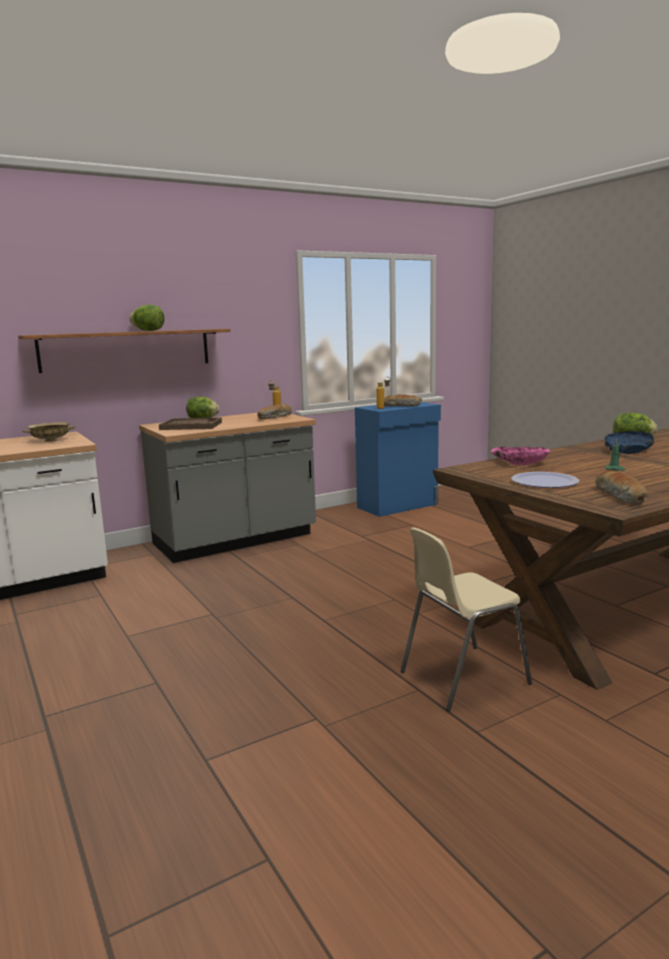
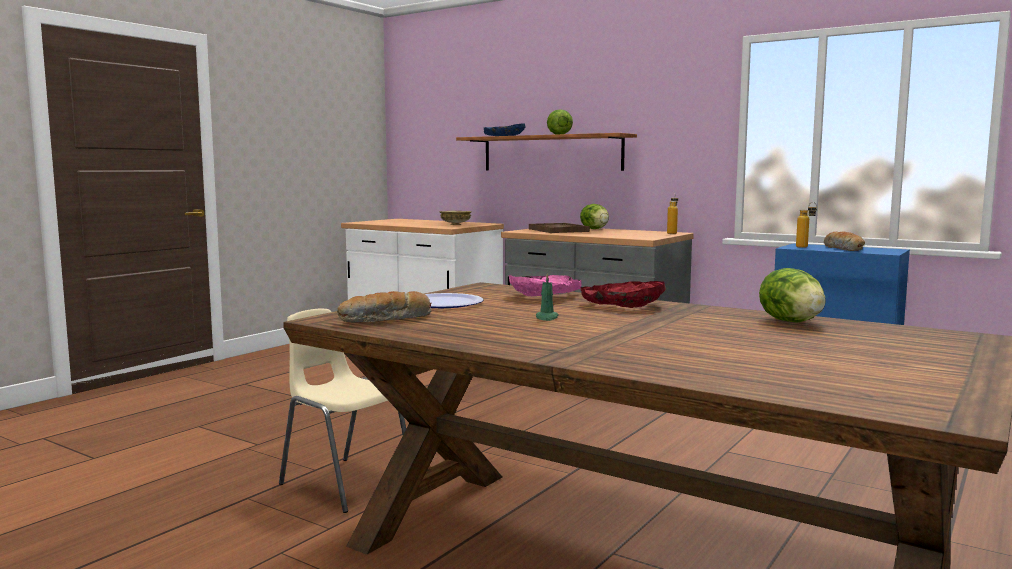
camera: 65 degrees right, 5 degrees down
bread [257,404,292,419] -> none
blue bowl [605,431,654,454] -> blue bowl moved to [484,123,526,136]
none -> red bowl [581,281,666,308]

